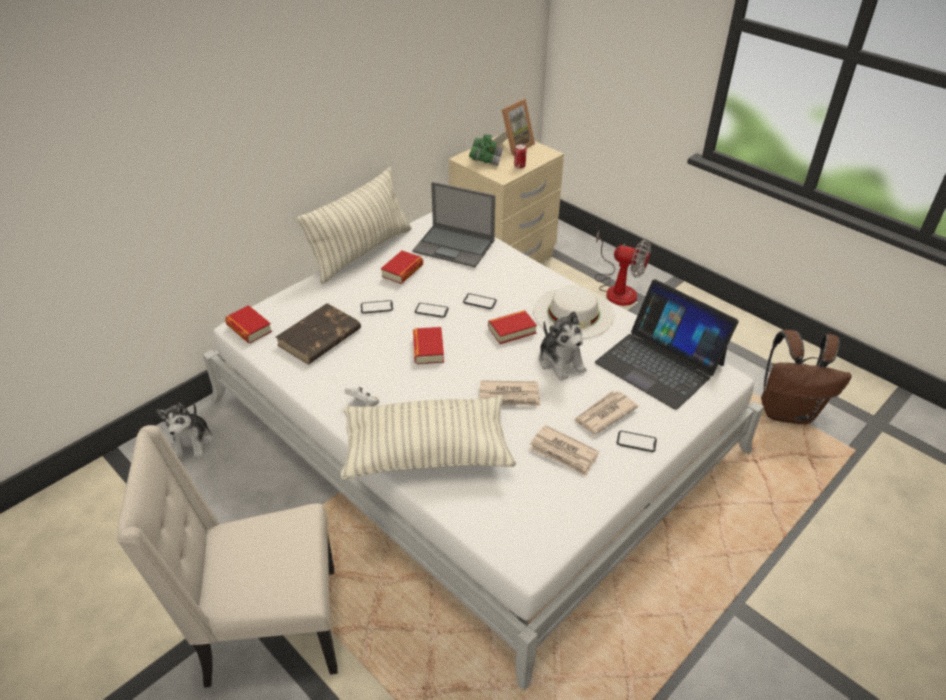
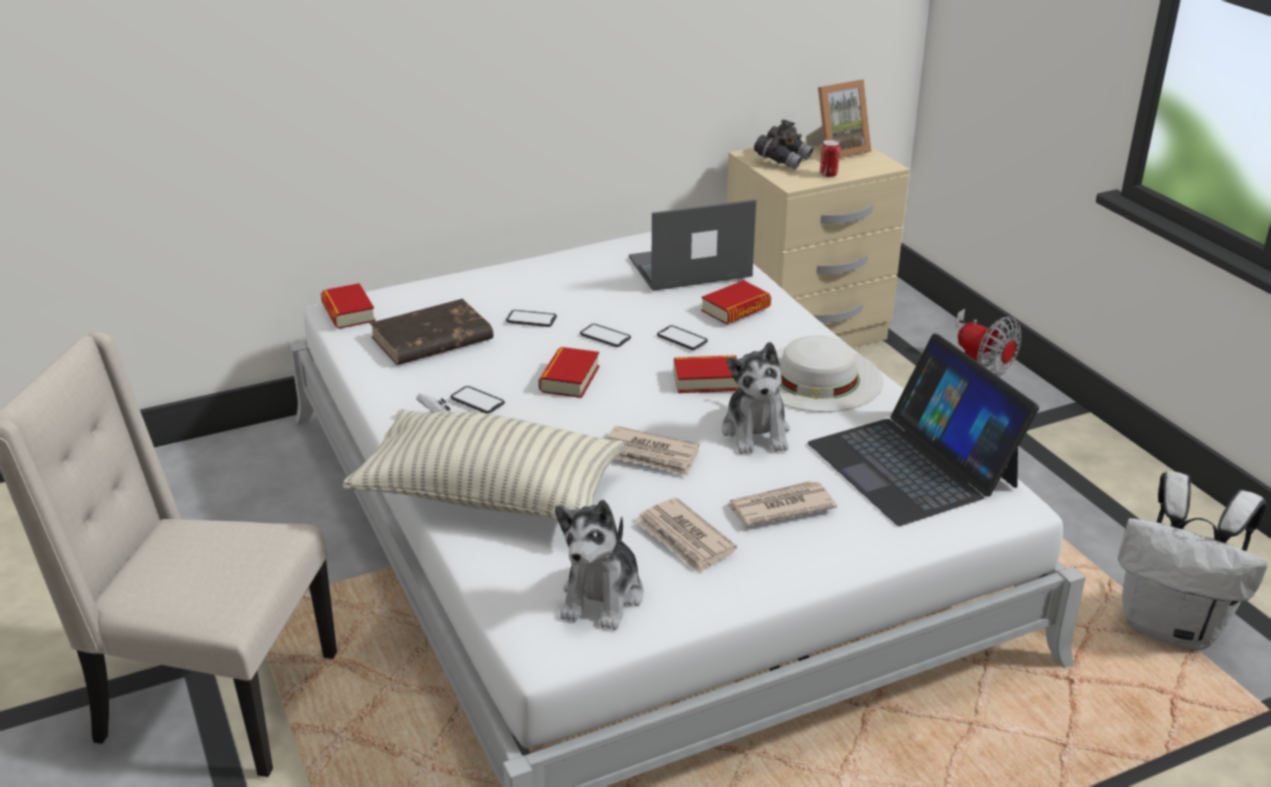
camera: 20 degrees right, 10 degrees down
plush toy [156,402,213,460] -> plush toy moved to [555,500,644,630]
pillow [297,167,412,284] -> none
book [381,250,423,284] -> book moved to [701,280,771,325]
laptop [412,182,495,267] -> laptop turned 120 degrees clockwise [629,200,756,291]
green binoculars [469,134,503,166] -> grey binoculars [754,120,813,169]
phone [617,431,657,452] -> phone moved to [450,386,505,414]
brown backpack [761,330,852,424] -> white backpack [1118,471,1268,651]

